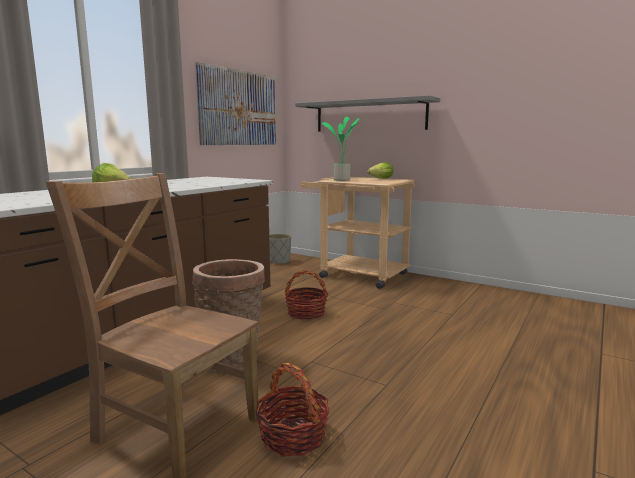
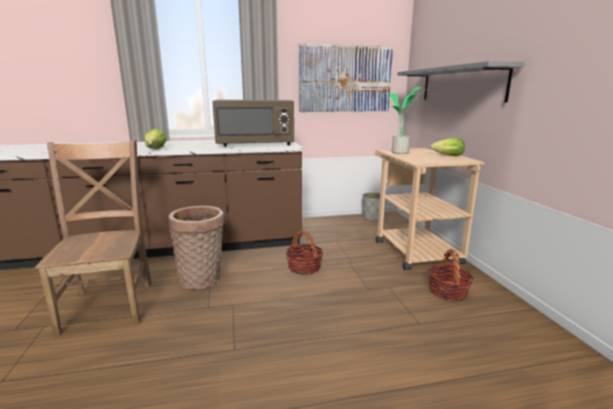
camera: 45 degrees right, 5 degrees up
basket [256,363,329,457] -> basket moved to [427,249,474,301]
none -> brown microwave [213,100,294,147]

